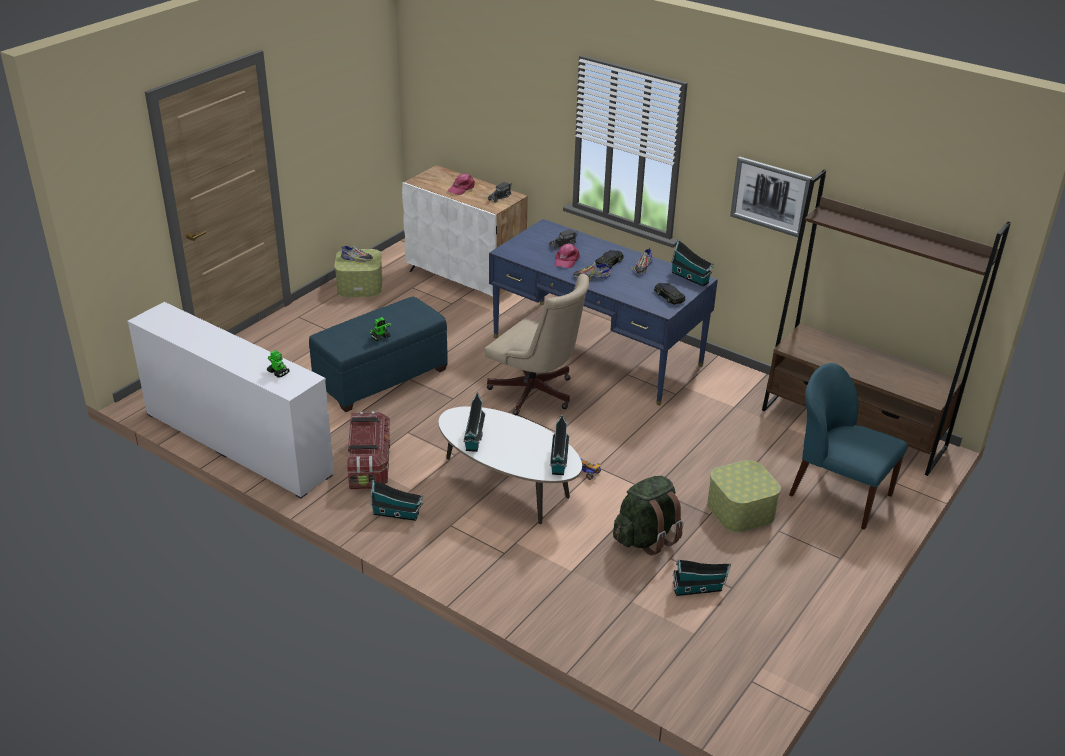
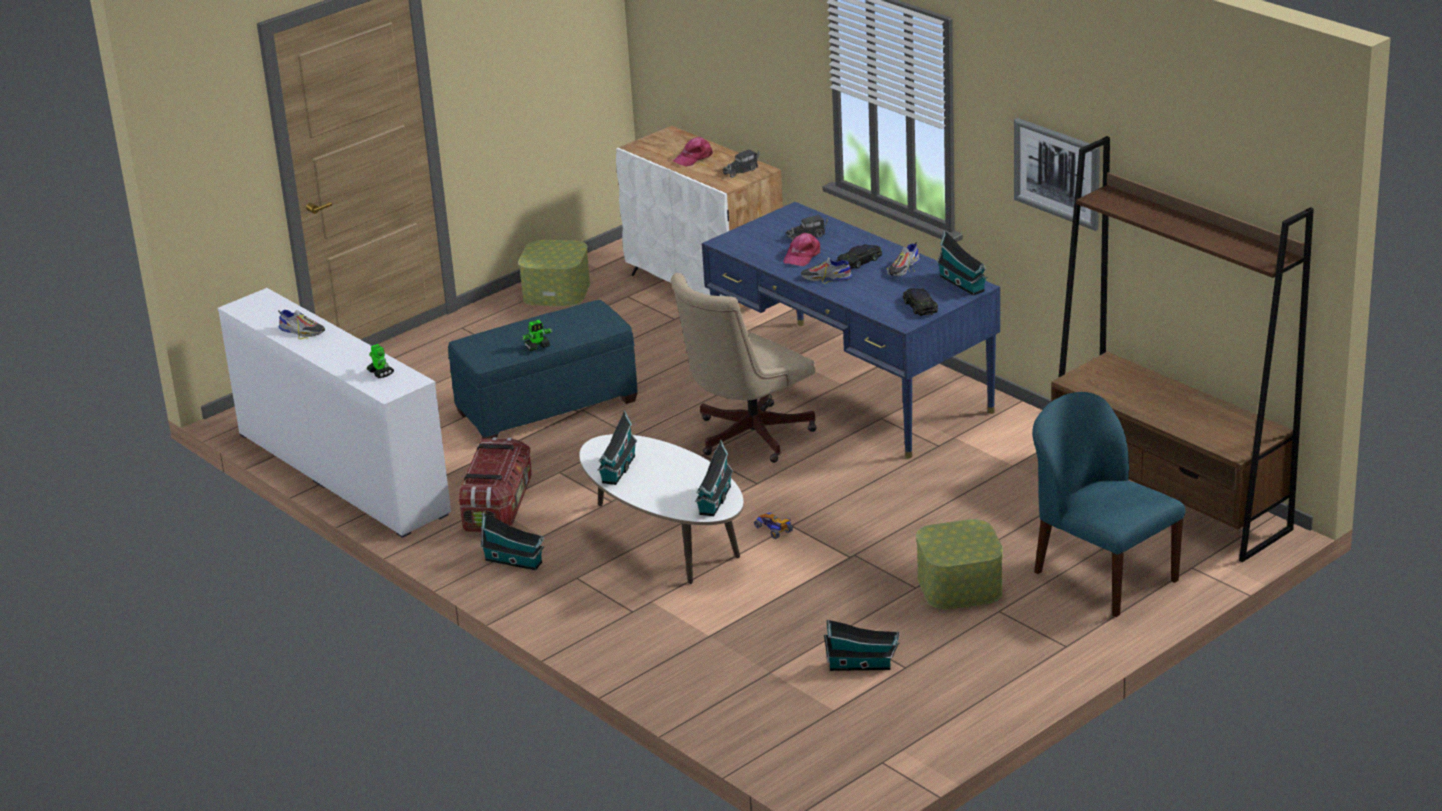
camera: 15 degrees right, 5 degrees down
shoe [341,246,373,264] -> shoe moved to [278,310,325,339]
beige office chair [485,274,589,415] -> beige office chair turned 90 degrees clockwise [670,273,817,463]
green backpack [613,476,683,556] -> none

